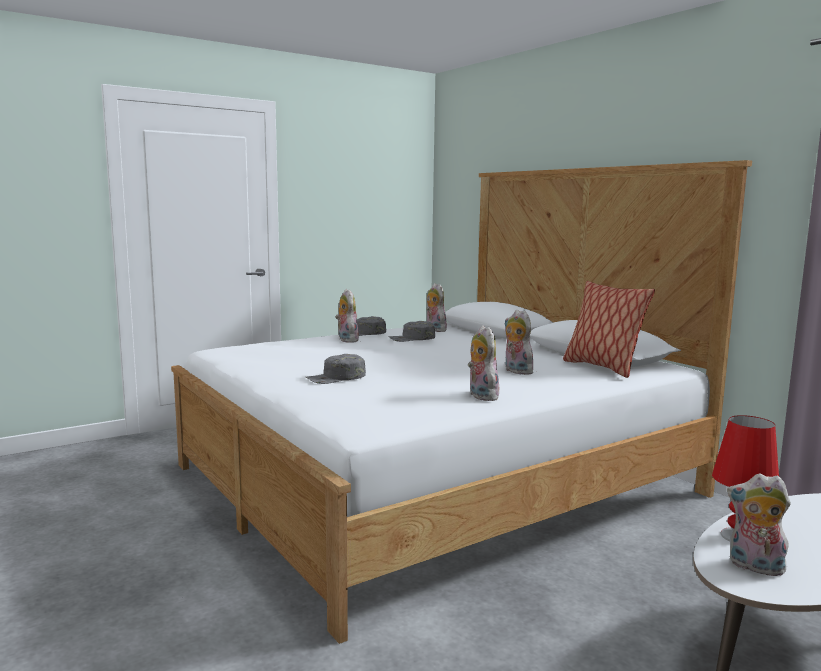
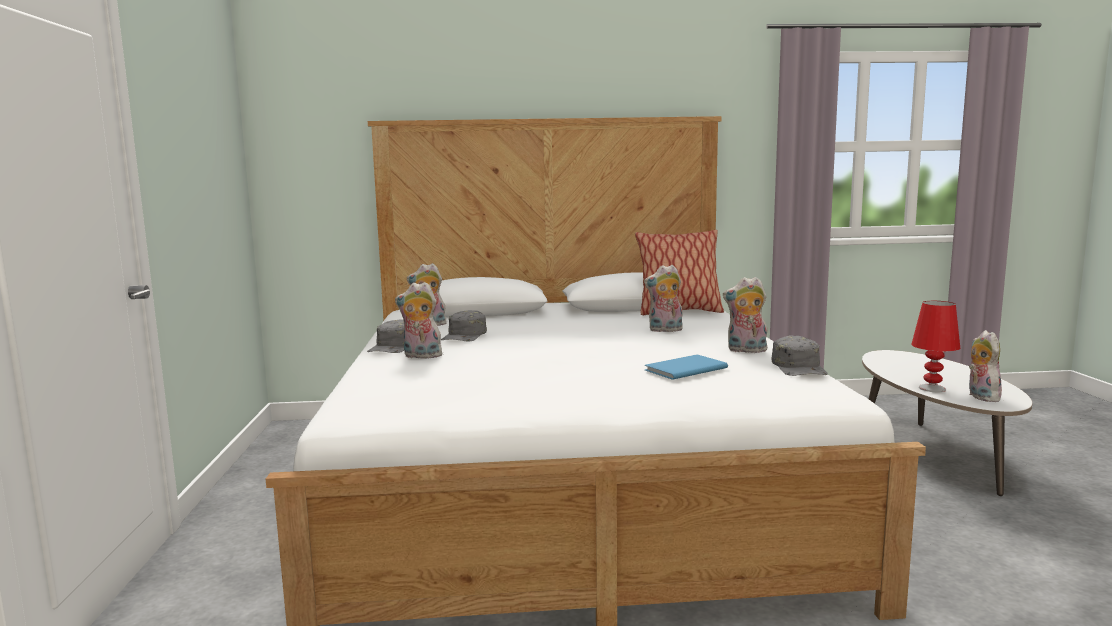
camera: 60 degrees left, 0 degrees up
grey cap [306,354,366,384] -> grey cap moved to [772,336,828,376]
plush toy [727,473,791,576] -> plush toy turned 120 degrees clockwise [969,330,1002,402]
none -> blue book [645,355,728,380]

